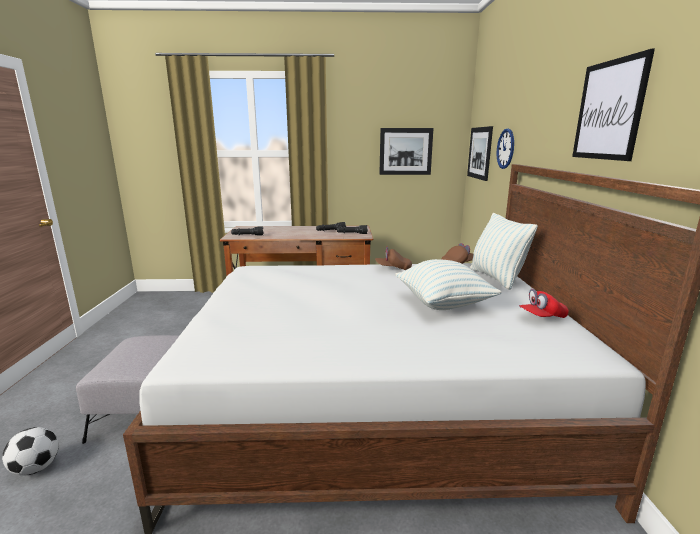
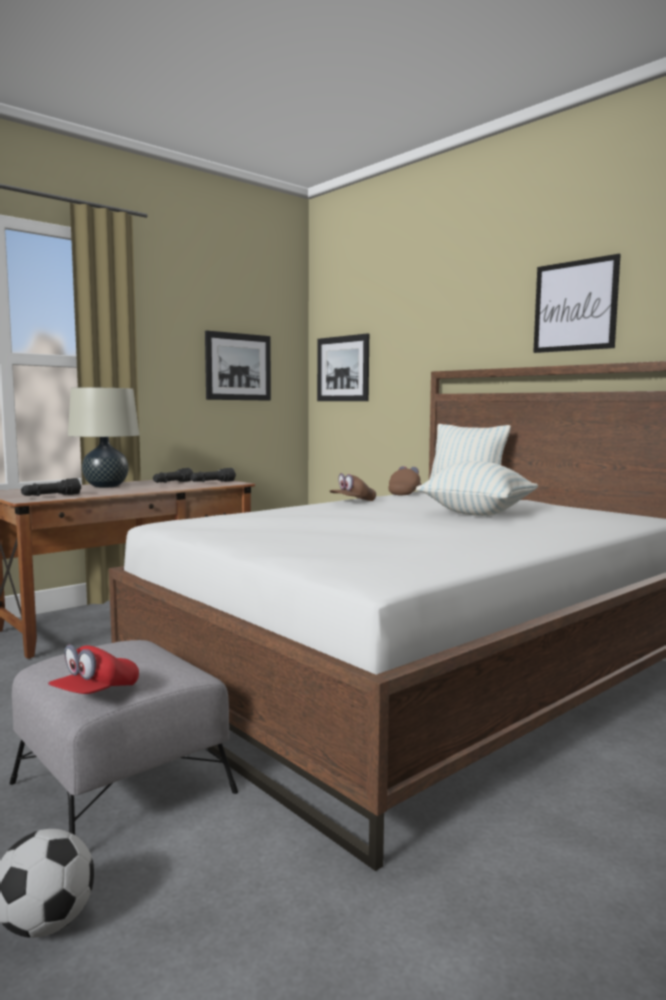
camera: 40 degrees left, 10 degrees down
wall clock [497,128,514,169] -> none
red cap [519,289,569,318] -> red cap moved to [48,645,139,694]
none -> beige table lamp [68,387,140,488]

